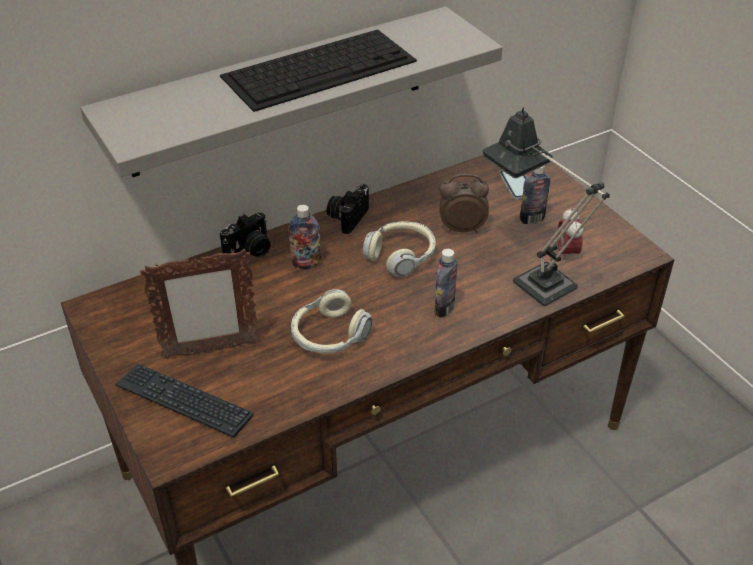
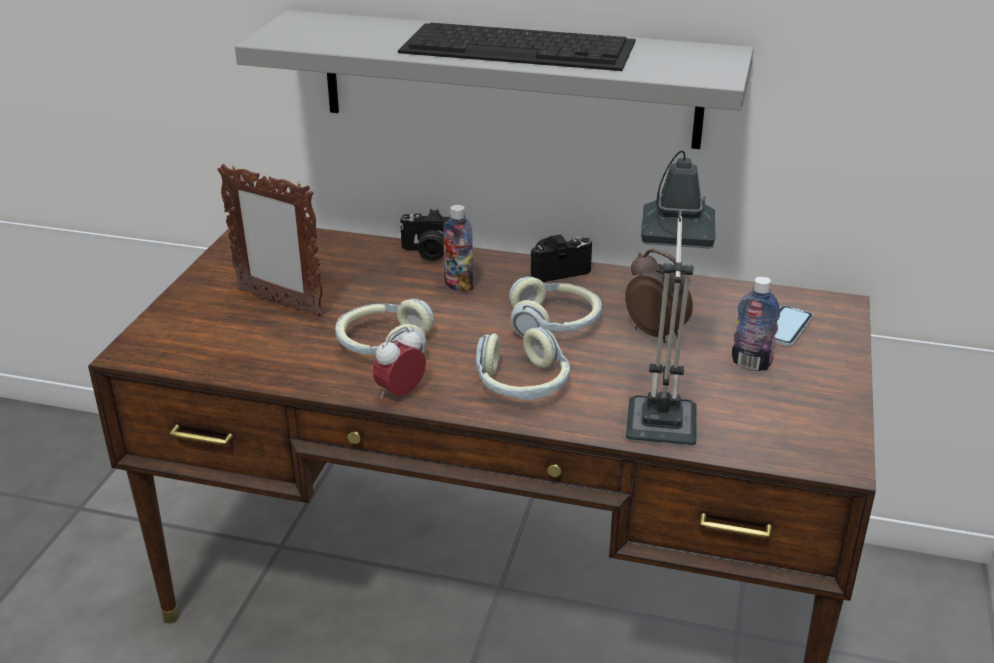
camera: 45 degrees right, 10 degrees down
keyboard [115,363,253,438] -> none
bottle [434,249,458,318] -> headphones [476,327,570,400]
alarm clock [557,207,583,262] -> alarm clock moved to [373,327,426,398]

